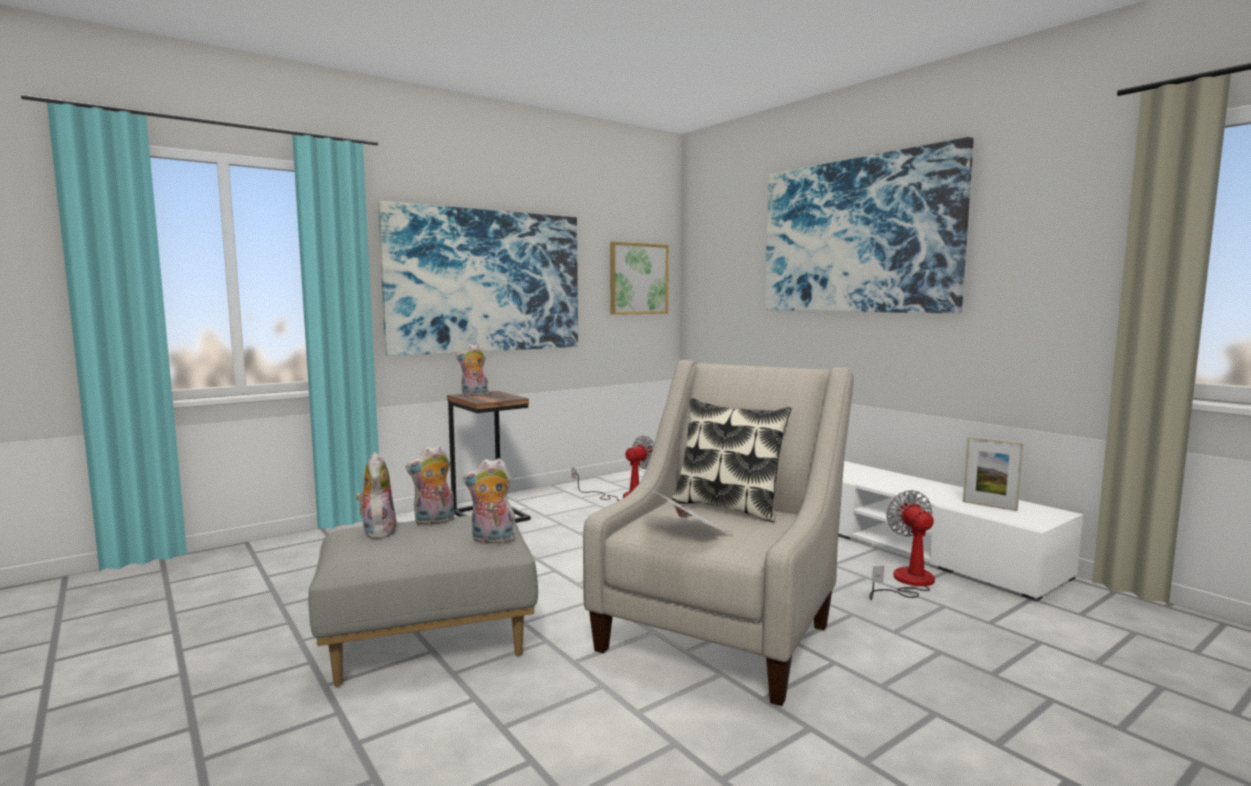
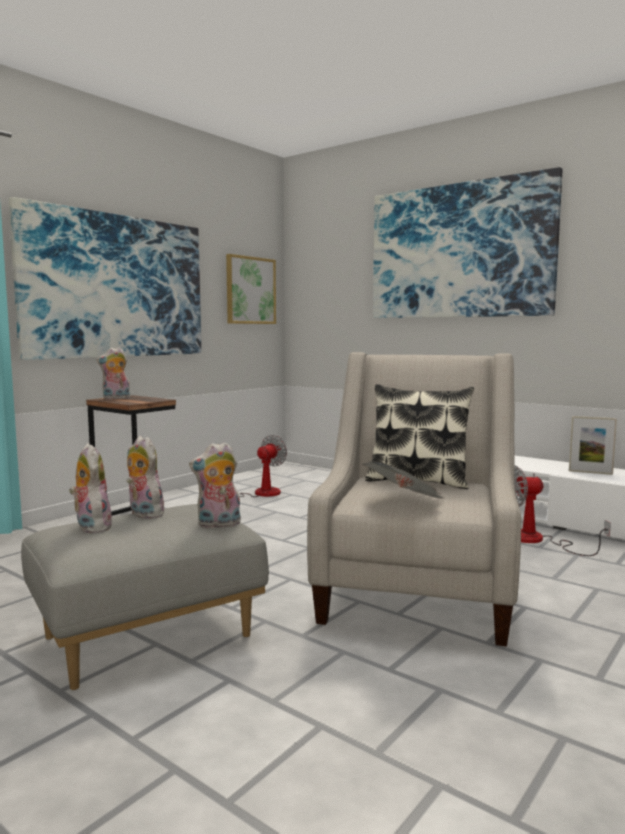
camera: 15 degrees left, 0 degrees up
plush toy [405,445,455,526] -> plush toy turned 90 degrees clockwise [126,436,164,519]
fan [869,490,935,600] -> fan turned 75 degrees counterclockwise [514,466,611,556]

